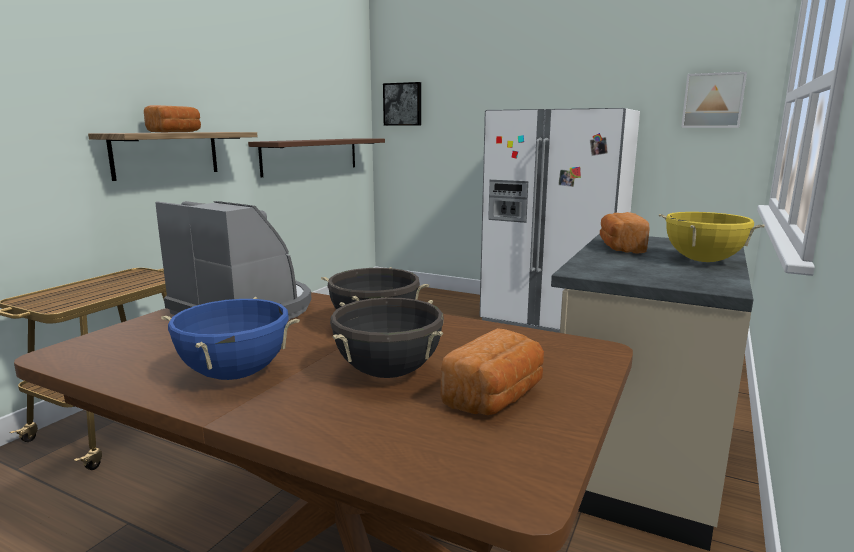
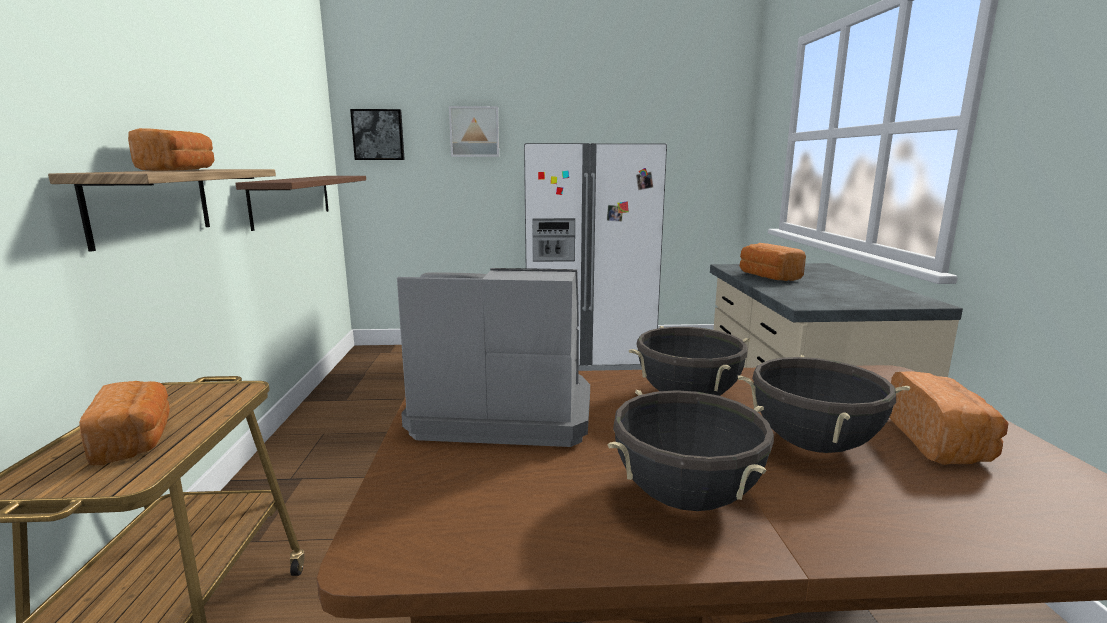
camera: 30 degrees left, 0 degrees up
blue cooking pot [161,297,300,380] -> black cooking pot [607,390,774,511]
yellow cooking pot [659,212,765,262] -> none
picture [681,72,747,128] -> picture moved to [449,106,499,157]
none -> bread [79,381,170,465]

